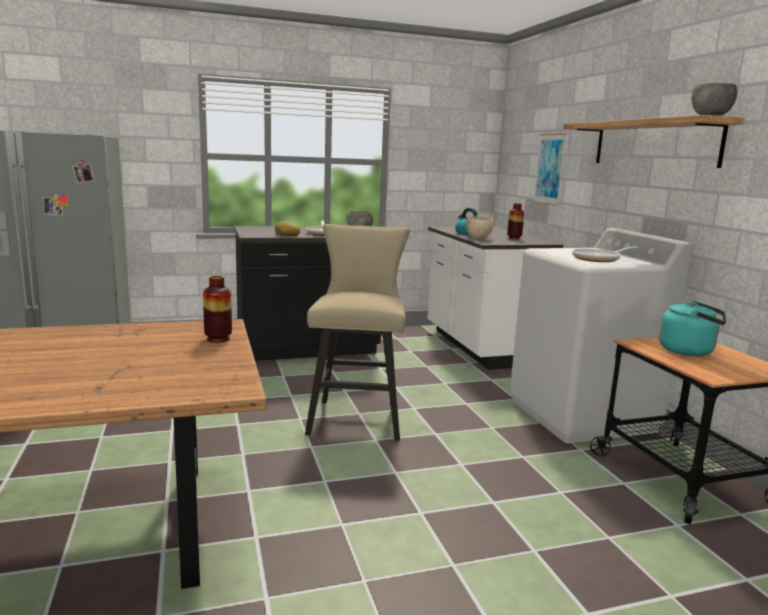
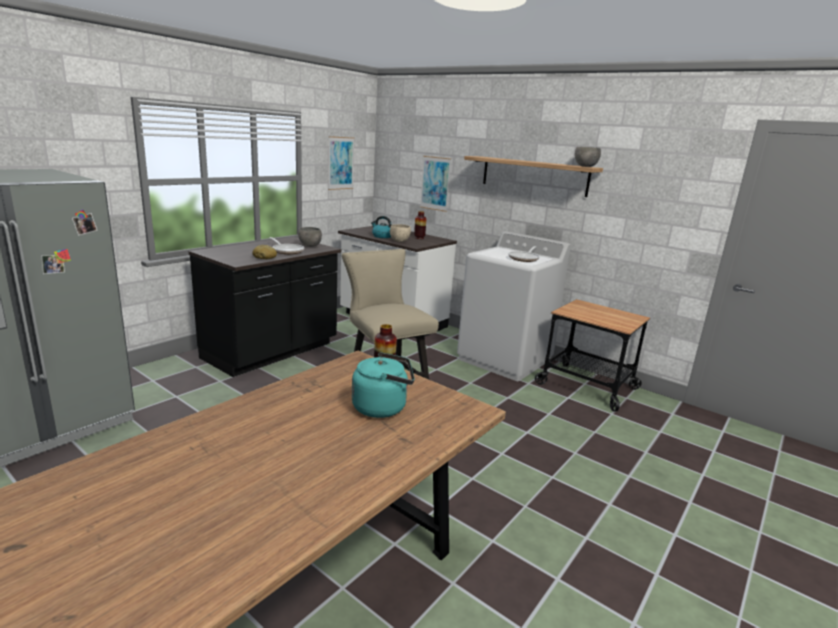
camera: 35 degrees left, 5 degrees up
turquoise kettle [659,301,727,356] -> turquoise kettle moved to [352,352,415,418]
none -> picture [328,136,354,190]

